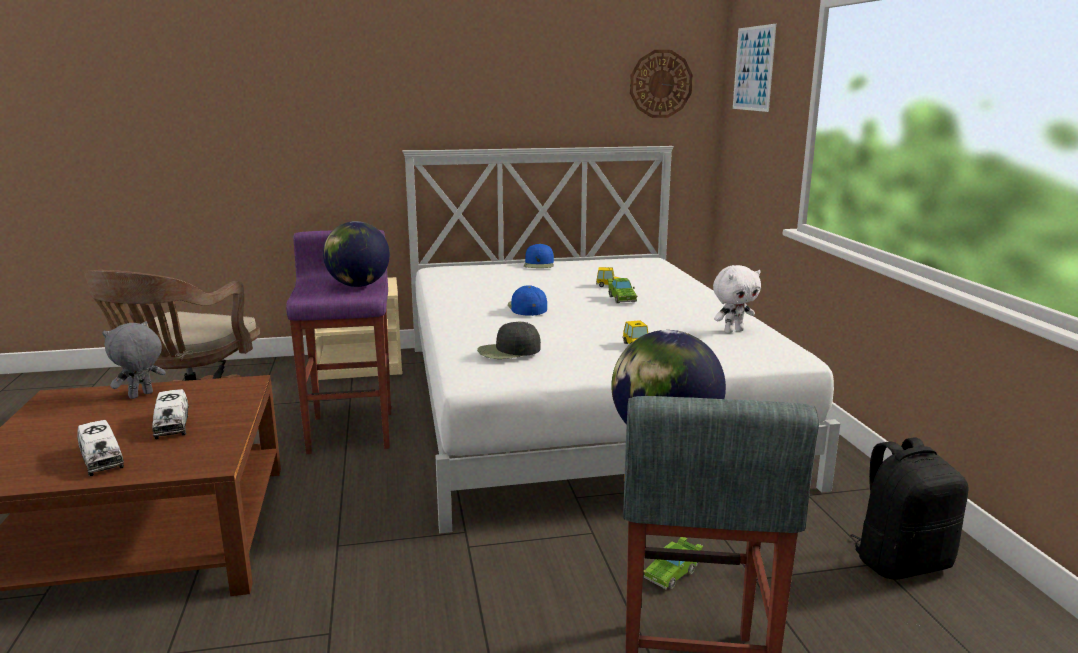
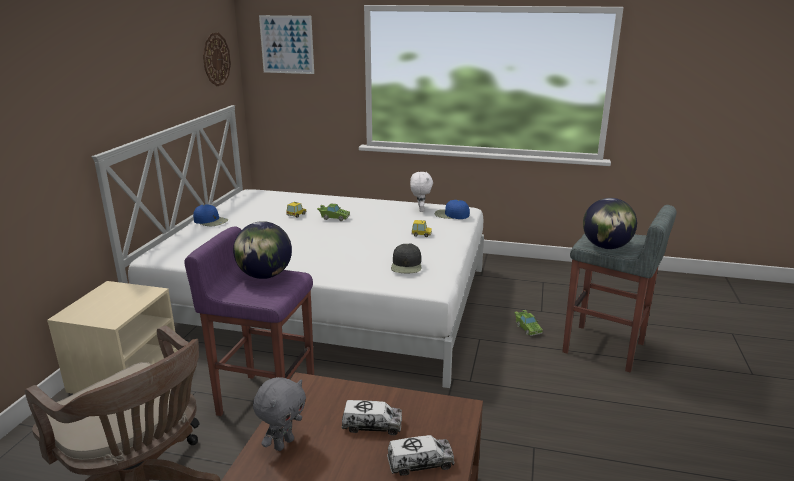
camera: 65 degrees left, 5 degrees up
grey plush toy [102,321,166,399] -> grey plush toy turned 120 degrees counterclockwise [253,377,306,451]
blue cap [508,285,547,316] -> blue cap moved to [435,200,470,219]
black backpack [850,438,968,579] -> none

